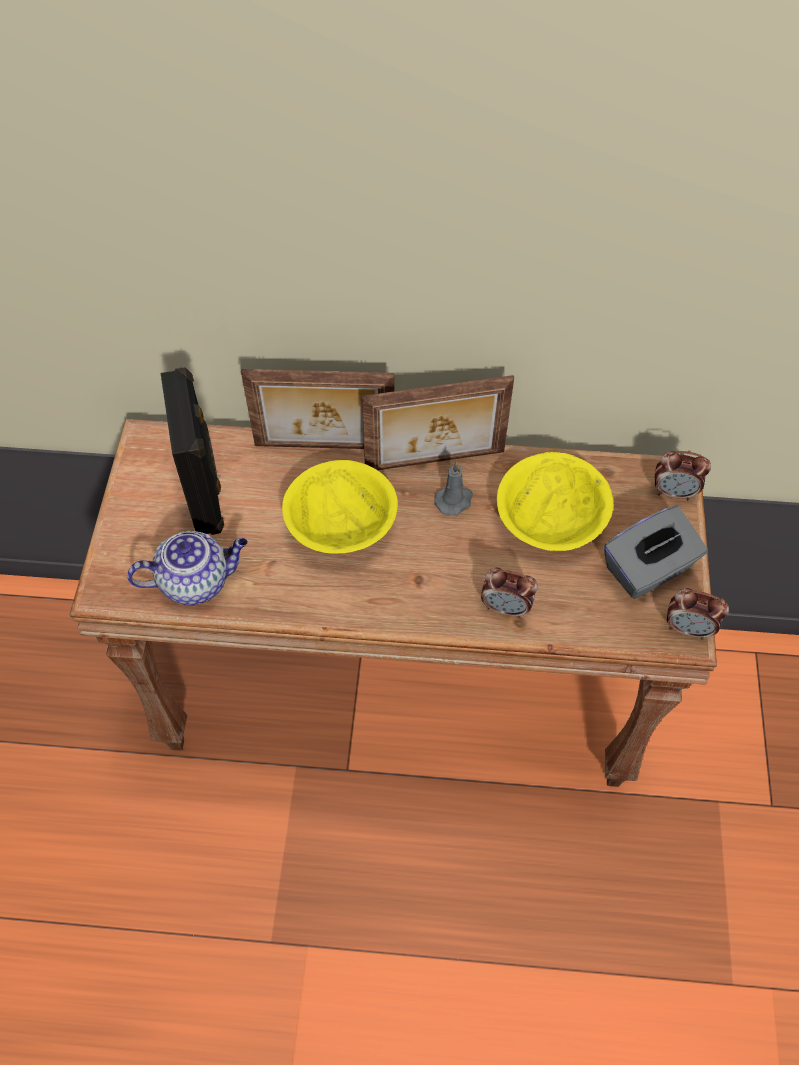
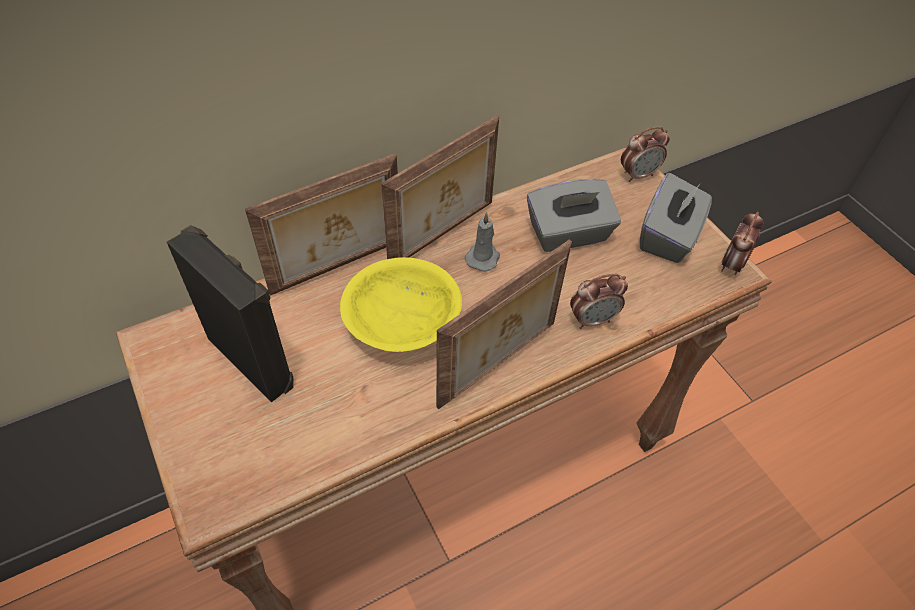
camera: 35 degrees left, 5 degrees down
teapot [127,531,248,605] -> none
yellow bowl [497,452,613,551] -> grey tissue box [527,179,621,252]
alarm clock [667,588,729,640] -> alarm clock turned 135 degrees clockwise [721,212,763,275]
none -> picture frame [436,239,572,409]

